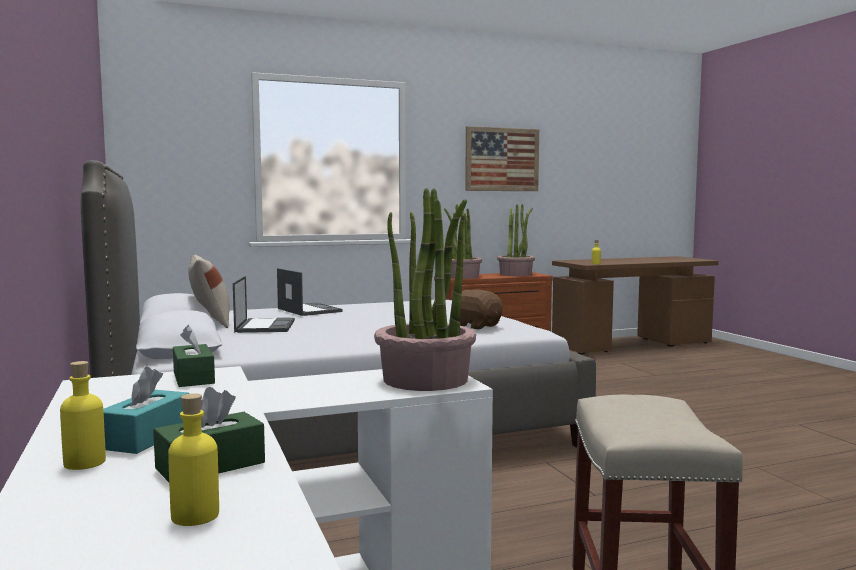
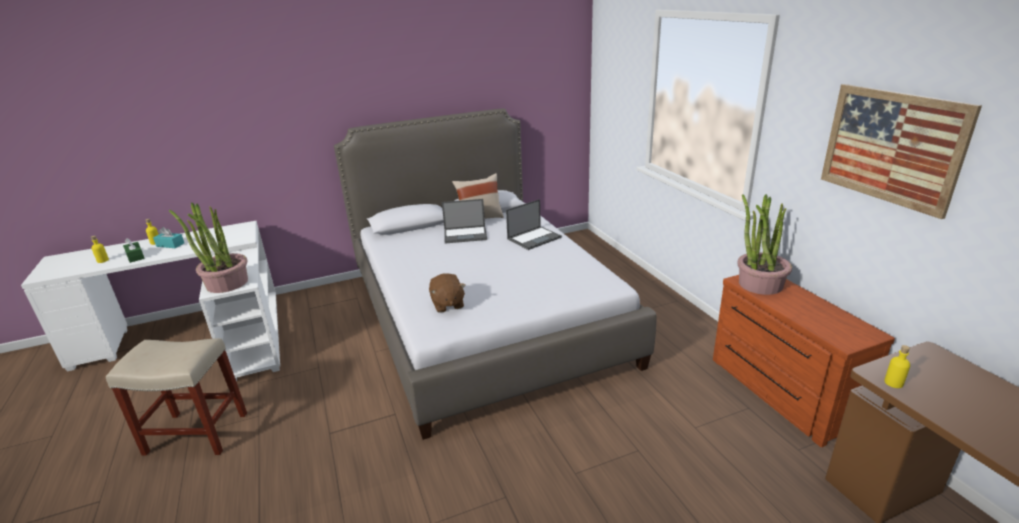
camera: 90 degrees right, 20 degrees up
green tissue box [173,325,215,387] -> none
brown plush toy [452,289,503,329] -> brown plush toy turned 120 degrees clockwise [429,273,466,313]
potted plant [497,204,535,276] -> none

